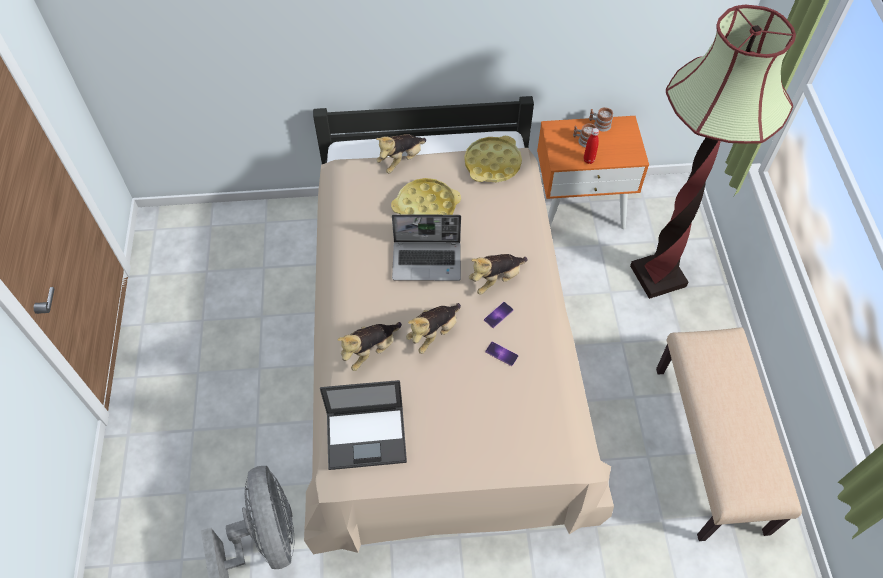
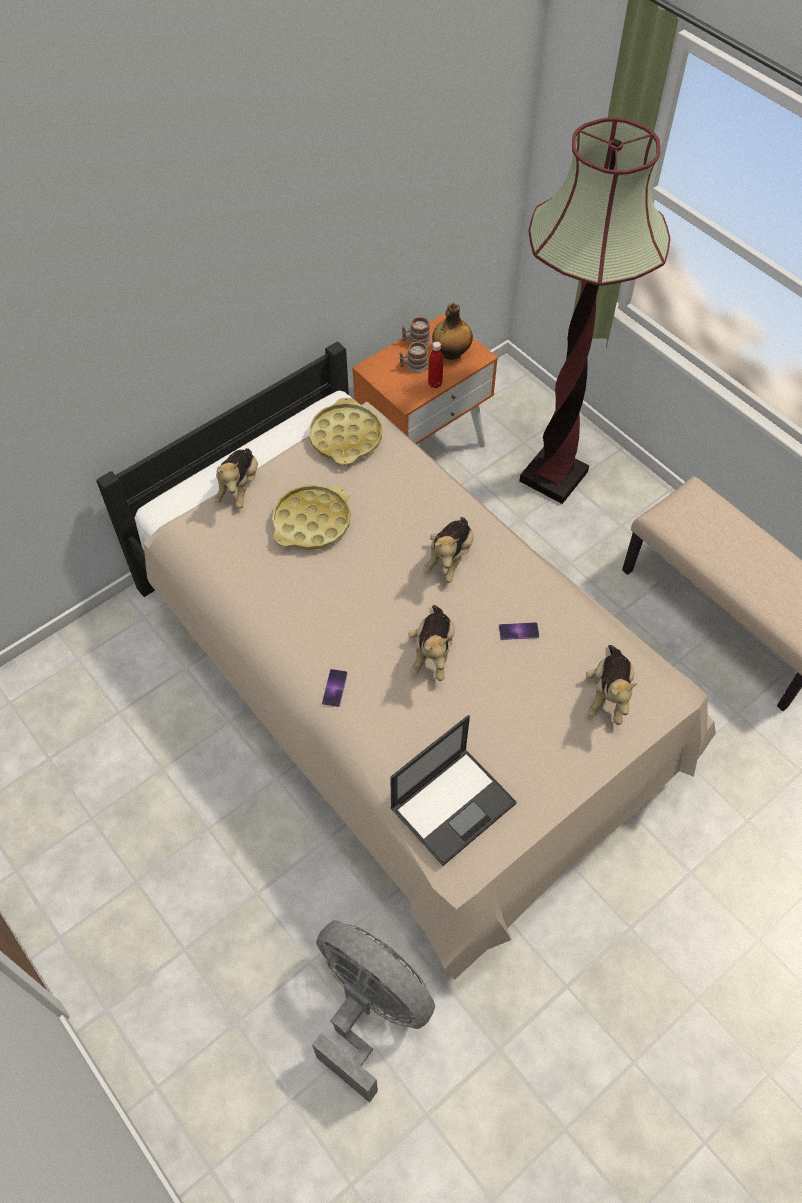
camera: 35 degrees left, 0 degrees up
plush toy [338,322,402,371] -> plush toy moved to [586,645,637,725]
laptop [392,214,461,281] -> none
phone [484,302,514,328] -> phone moved to [322,669,348,707]
none -> bottle [432,302,473,360]

